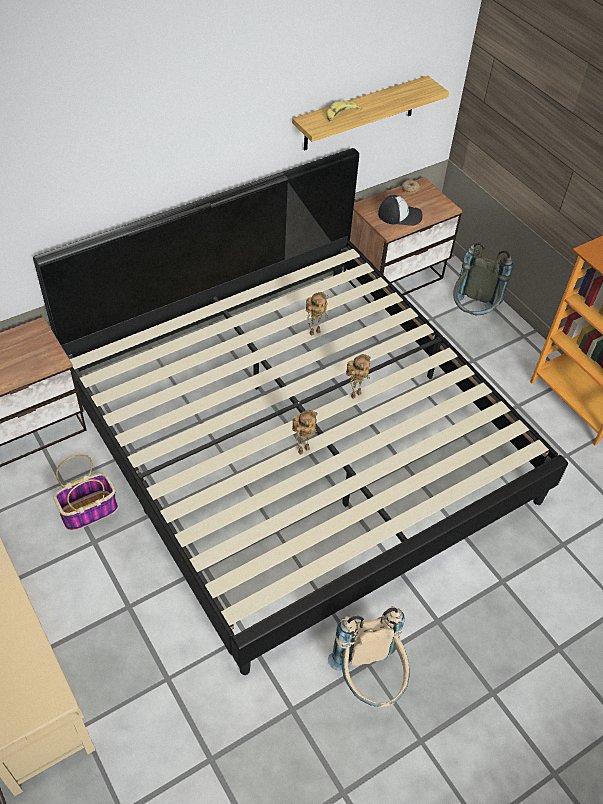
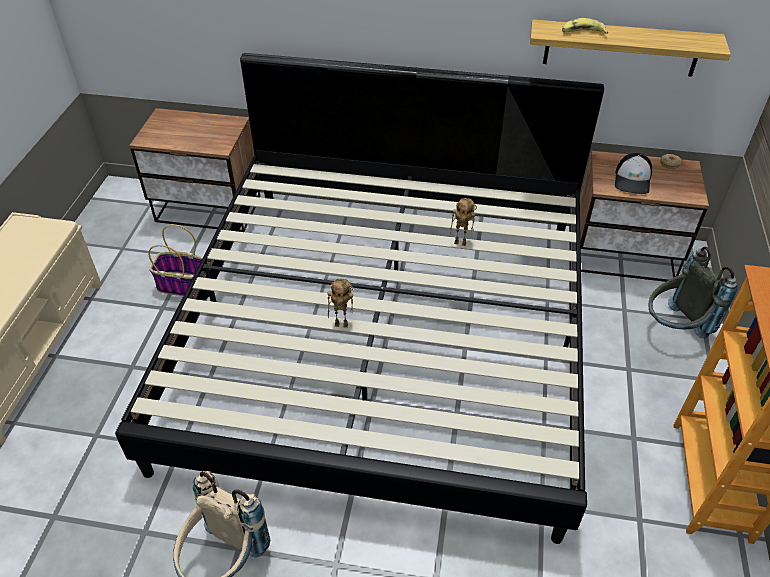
camera: 45 degrees right, 5 degrees down
toy robot [346,354,371,399] -> none
cap [378,195,423,226] -> cap turned 60 degrees clockwise [615,153,652,194]

